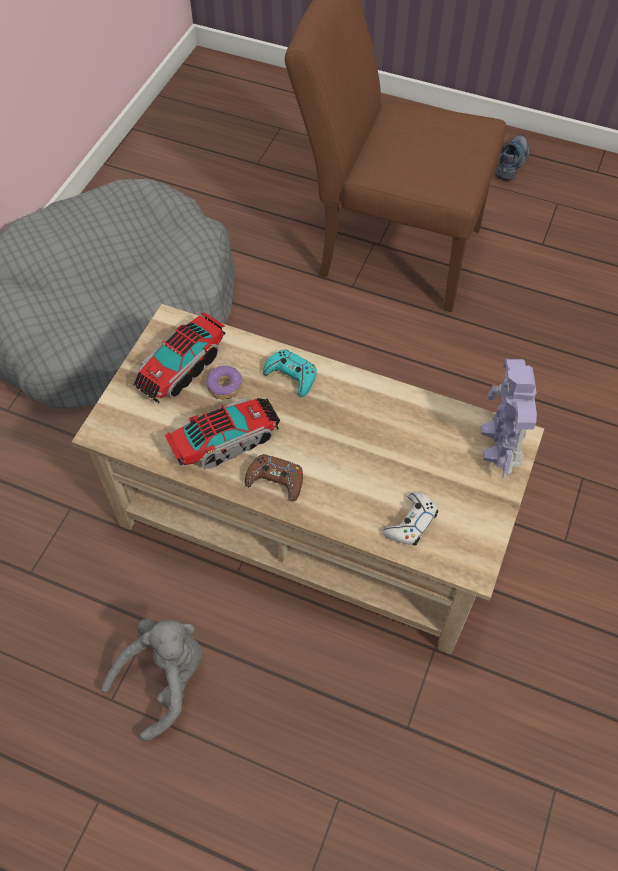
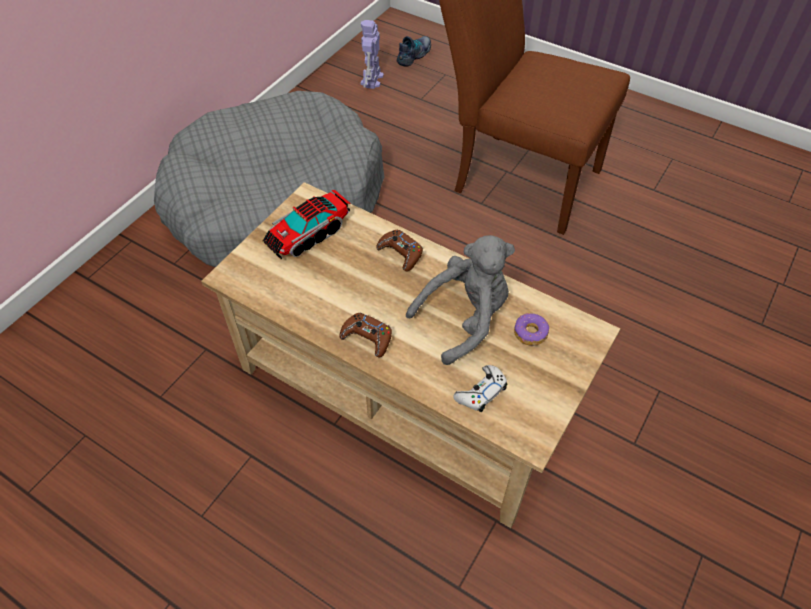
camera: 10 degrees right, 5 degrees down
grey plush toy [101,619,202,741] -> grey plush toy moved to [406,235,515,365]
toy truck [165,397,280,469] -> none
donut [206,366,242,399] -> donut moved to [514,313,549,346]
turquoise game controller [263,349,317,397] -> brown game controller [376,230,423,271]
toy robot [480,359,537,478] -> toy robot moved to [361,20,384,89]
shoe [495,135,530,181] -> shoe moved to [397,36,431,67]

